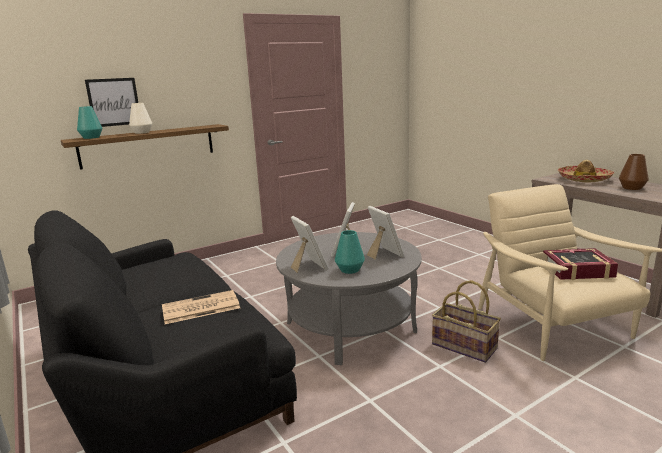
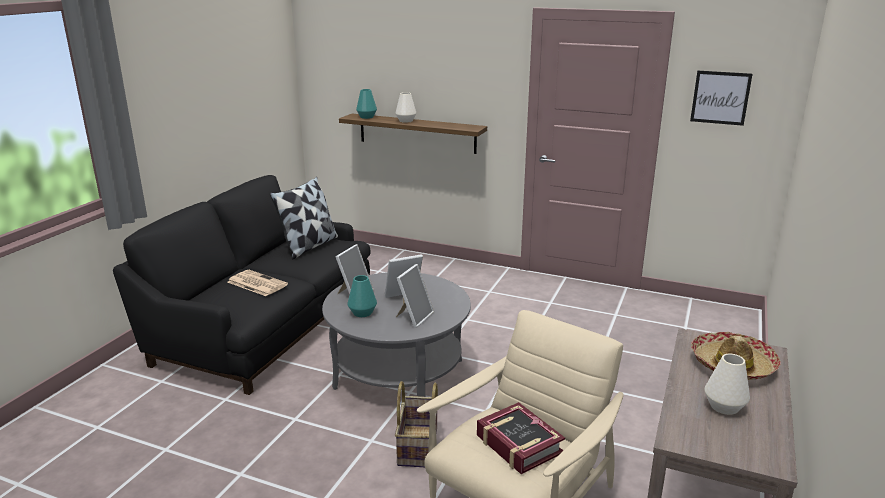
camera: 55 degrees right, 5 degrees up
picture [85,78,138,127] -> picture moved to [690,71,752,126]
brown vase [619,154,649,190] -> white vase [704,354,750,415]
none -> pillow [270,177,338,259]

